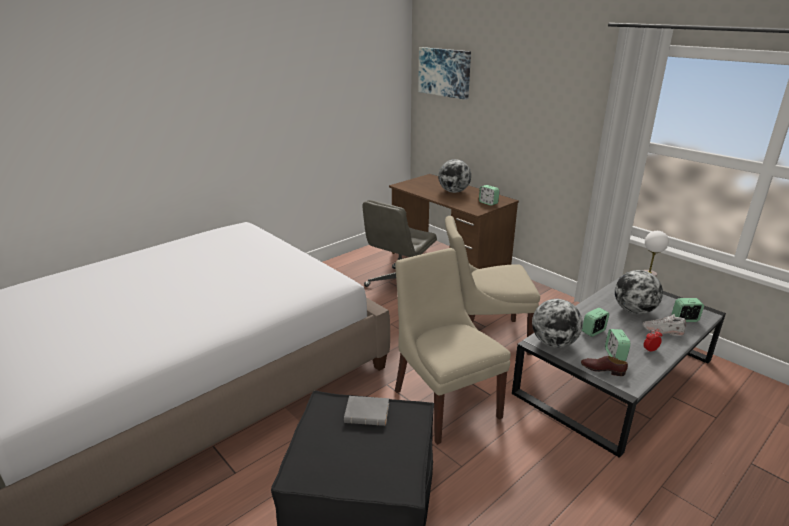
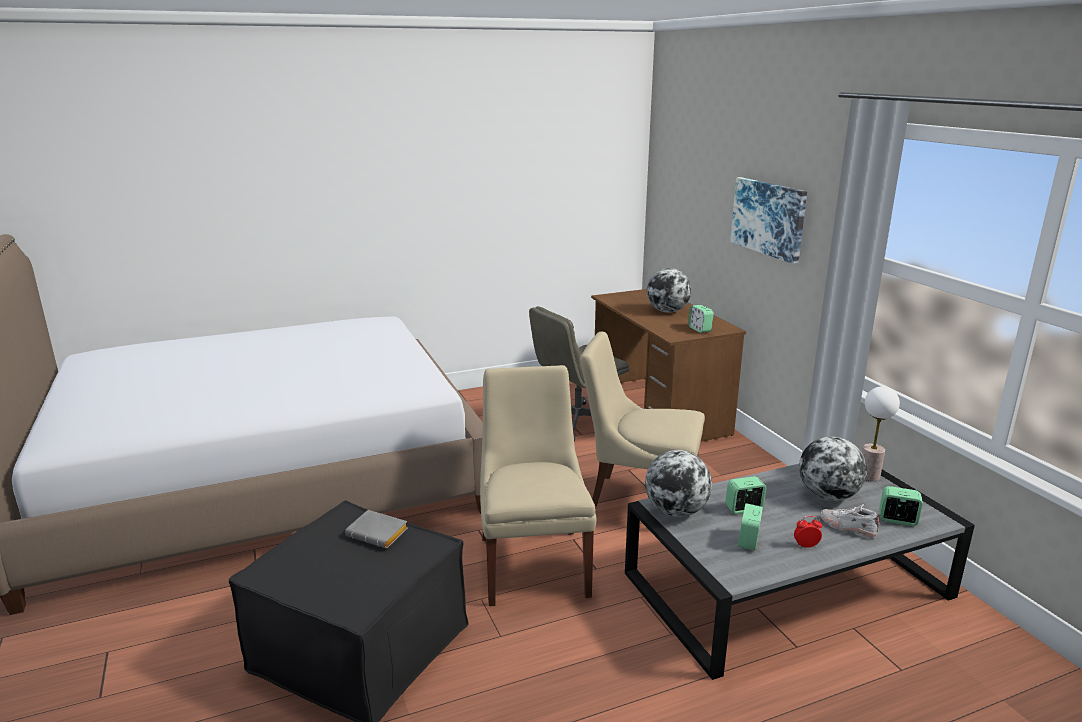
camera: 20 degrees right, 5 degrees down
picture [418,47,471,100] -> picture moved to [730,177,807,264]
brown shoe [581,356,628,376] -> none

